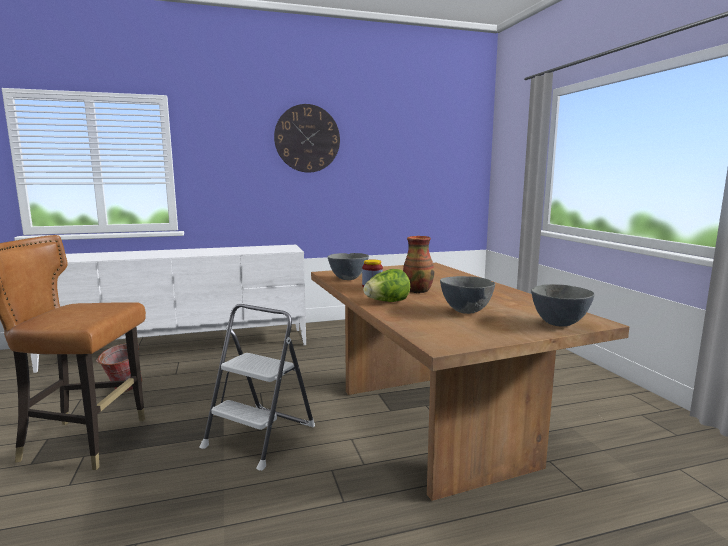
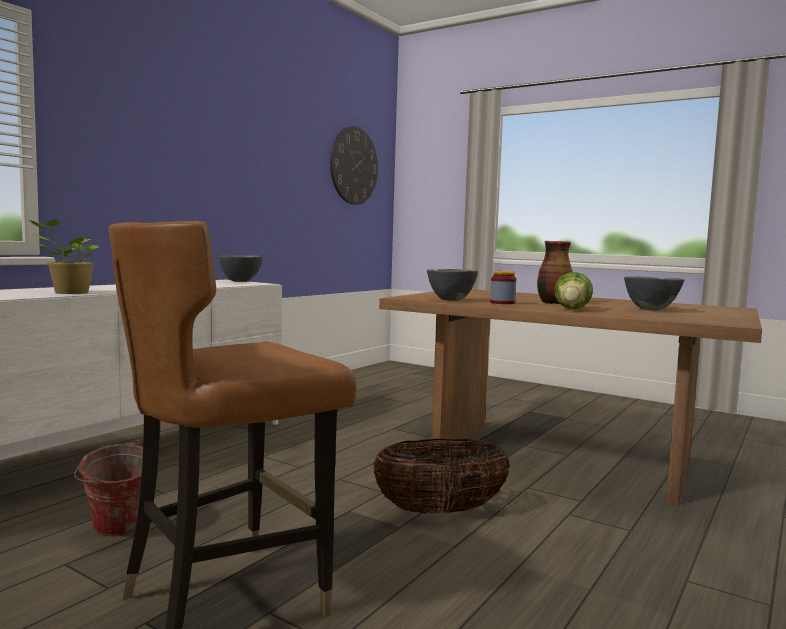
camera: 40 degrees left, 5 degrees down
white step ladder [199,304,315,471] -> basket [372,439,510,514]
wall clock [274,104,340,173] -> wall clock moved to [330,126,378,205]
grey bowl [531,284,595,326] -> grey bowl moved to [218,255,263,282]
none -> potted plant [29,220,99,294]

